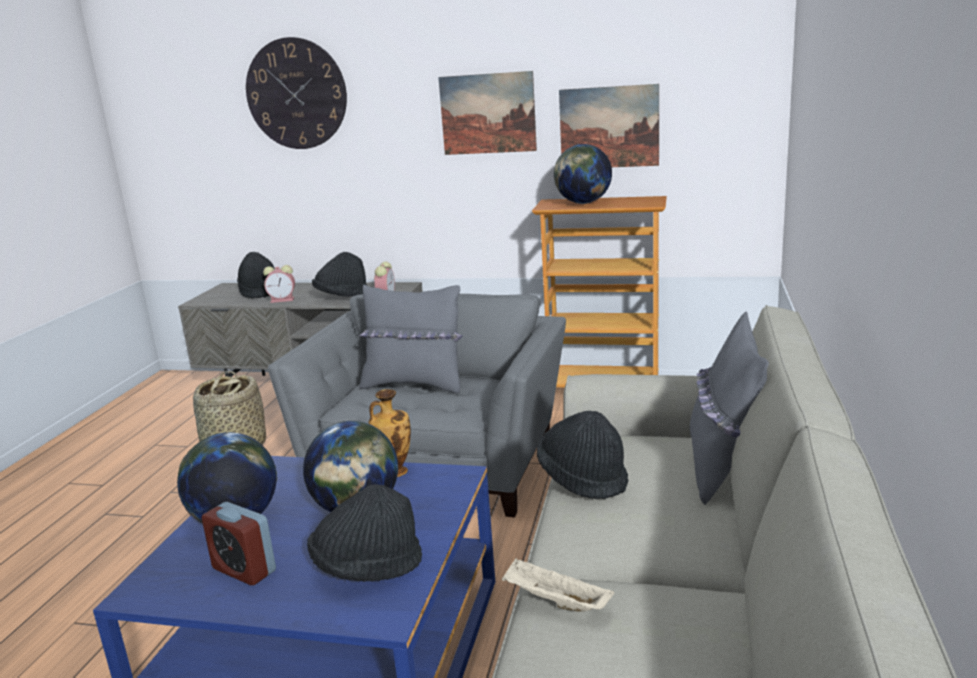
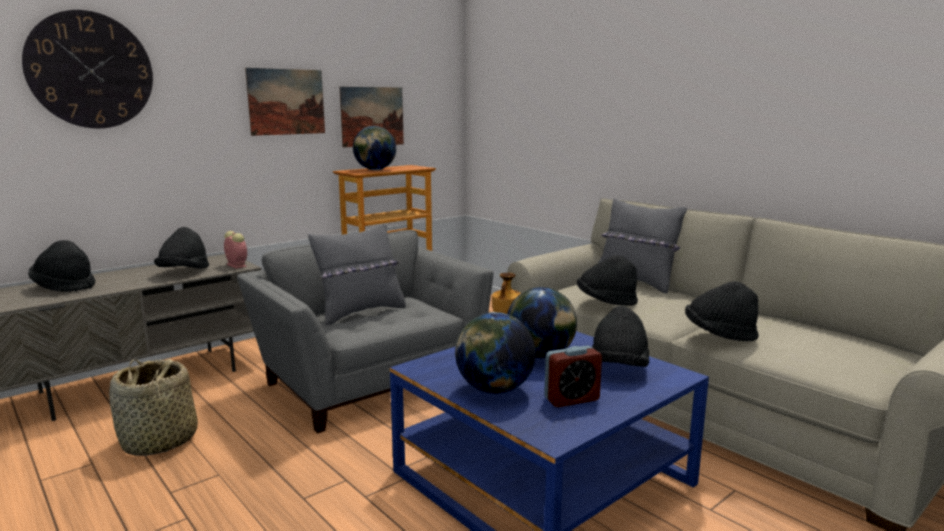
camera: 55 degrees left, 5 degrees down
alarm clock [263,265,295,303] -> none
beige tray [502,558,614,612] -> black hat [685,281,759,341]

